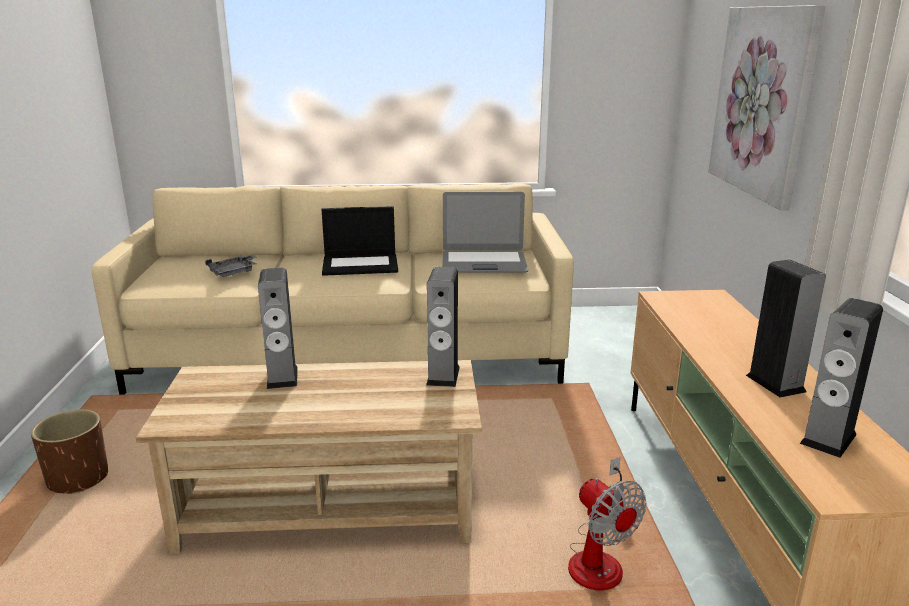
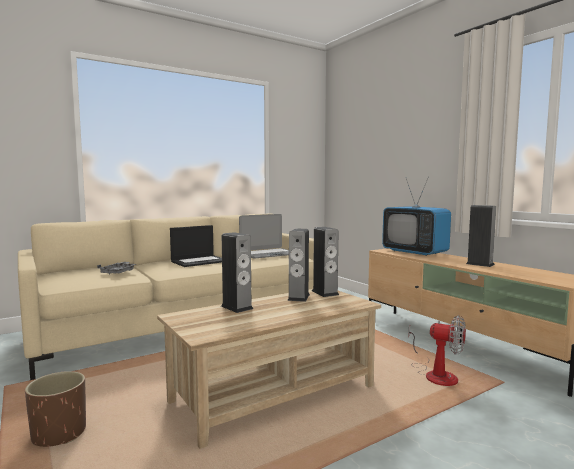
camera: 30 degrees left, 15 degrees down
picture [708,5,825,211] -> none
speaker [799,298,883,458] -> speaker moved to [287,229,310,302]
none -> television [382,178,451,256]

